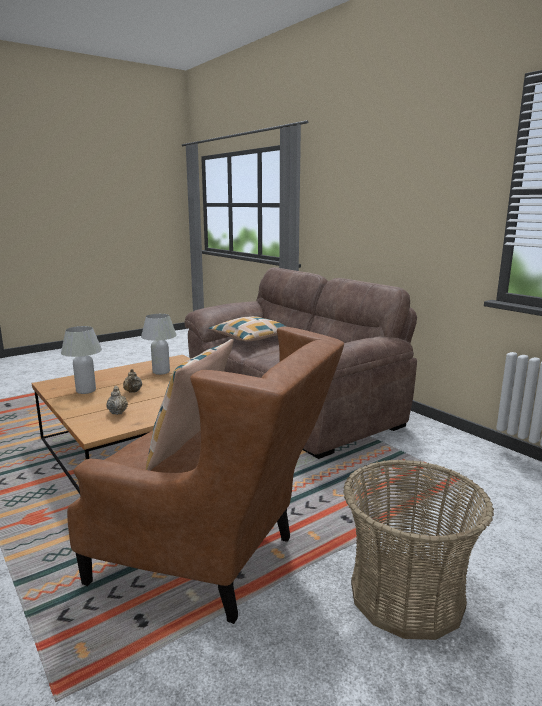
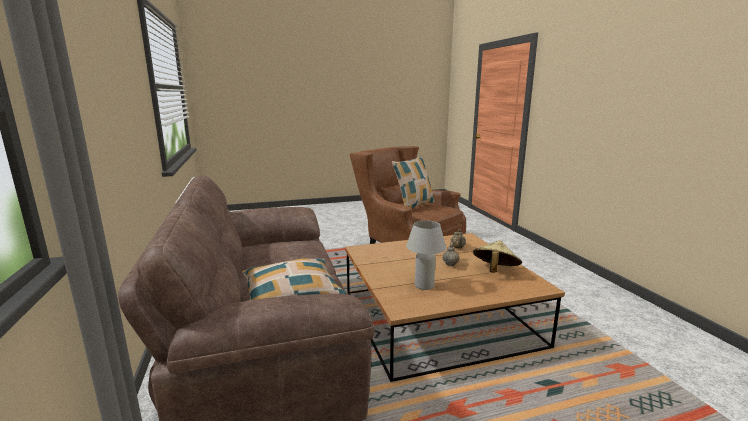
camera: 160 degrees left, 0 degrees up
white table lamp [61,326,102,394] -> beige hat [473,240,522,273]
basket [343,459,494,640] -> none

